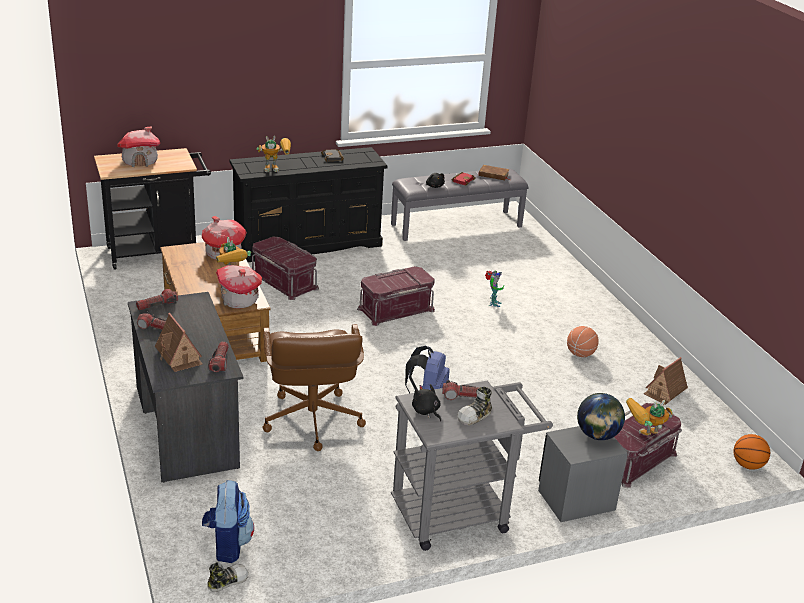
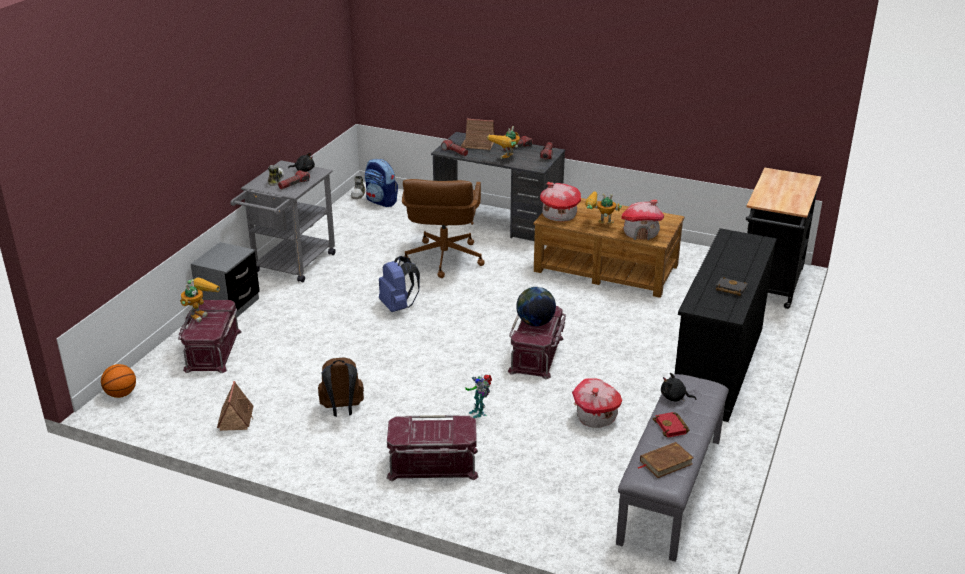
camera: 135 degrees right, 0 degrees up
toy house [117,127,160,167] -> toy house moved to [572,378,622,428]
red storage box [252,237,319,300] -> red storage box moved to [387,415,479,481]
toy robot [256,136,291,172] -> toy robot moved to [487,126,520,159]
brown office chair [262,324,366,451] -> brown office chair turned 120 degrees counterclockwise [402,179,485,278]
basketball [567,326,599,357] -> brown backpack [318,357,364,417]
globe [577,393,625,440] -> globe moved to [516,287,556,326]

